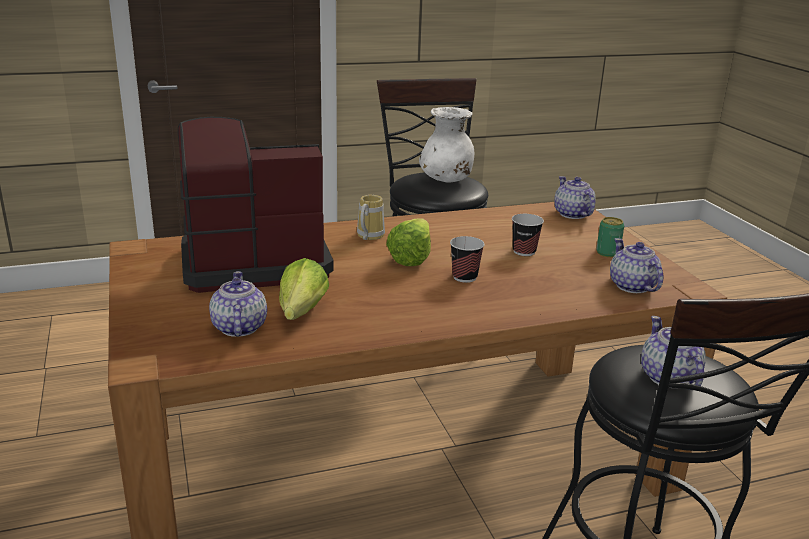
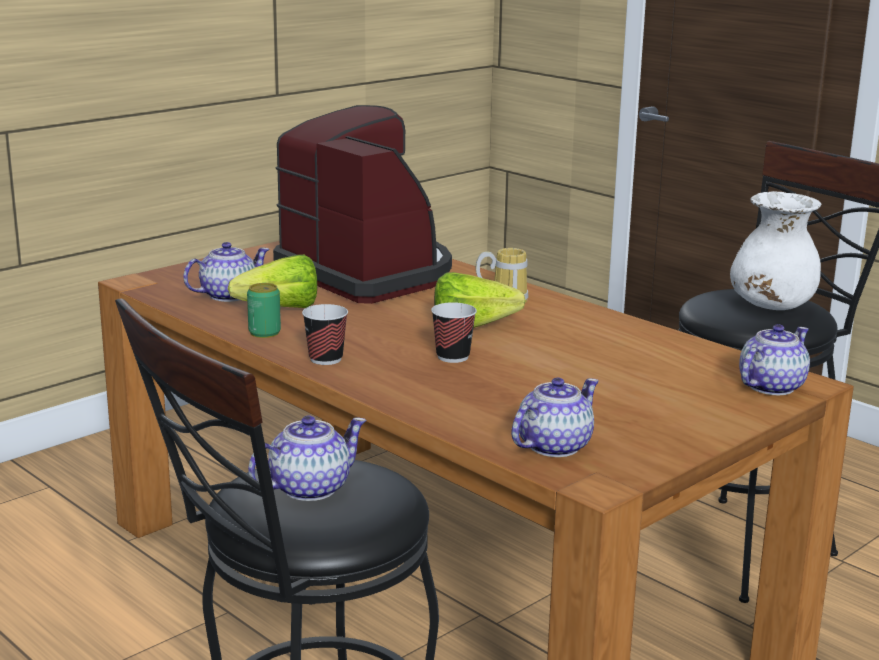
camera: 65 degrees right, 5 degrees down
cup [512,214,544,256] -> cup moved to [302,304,348,365]
can [596,217,624,257] -> can moved to [247,283,281,338]

